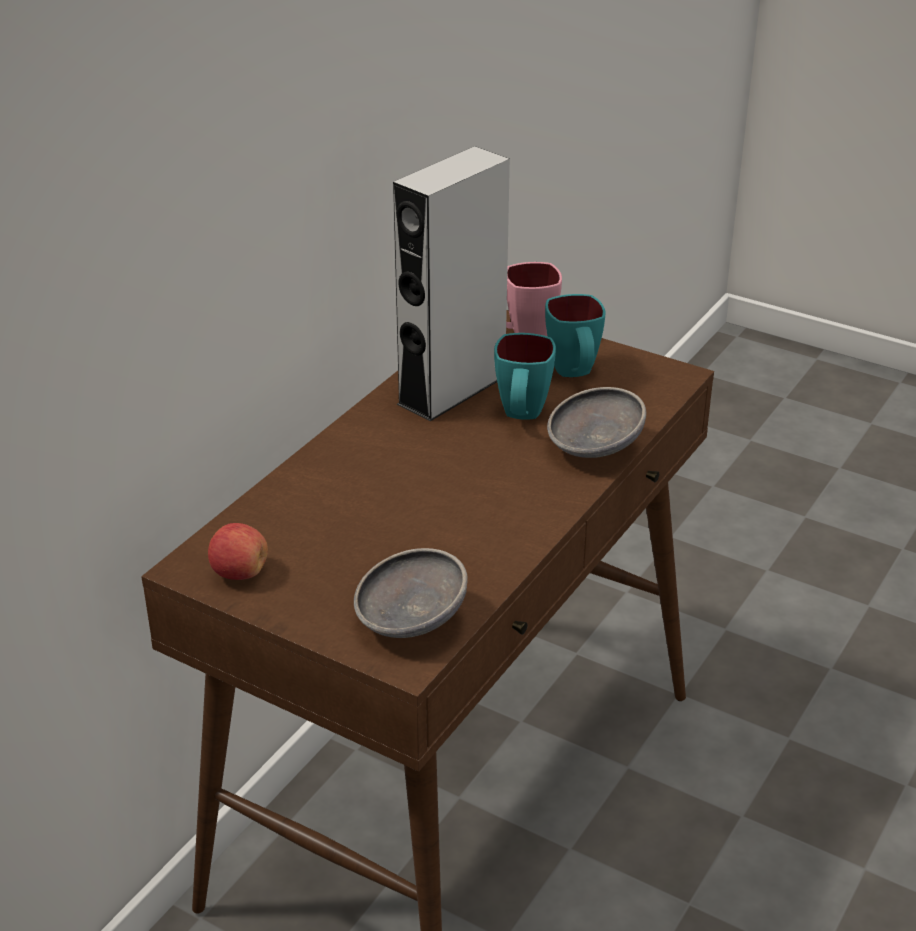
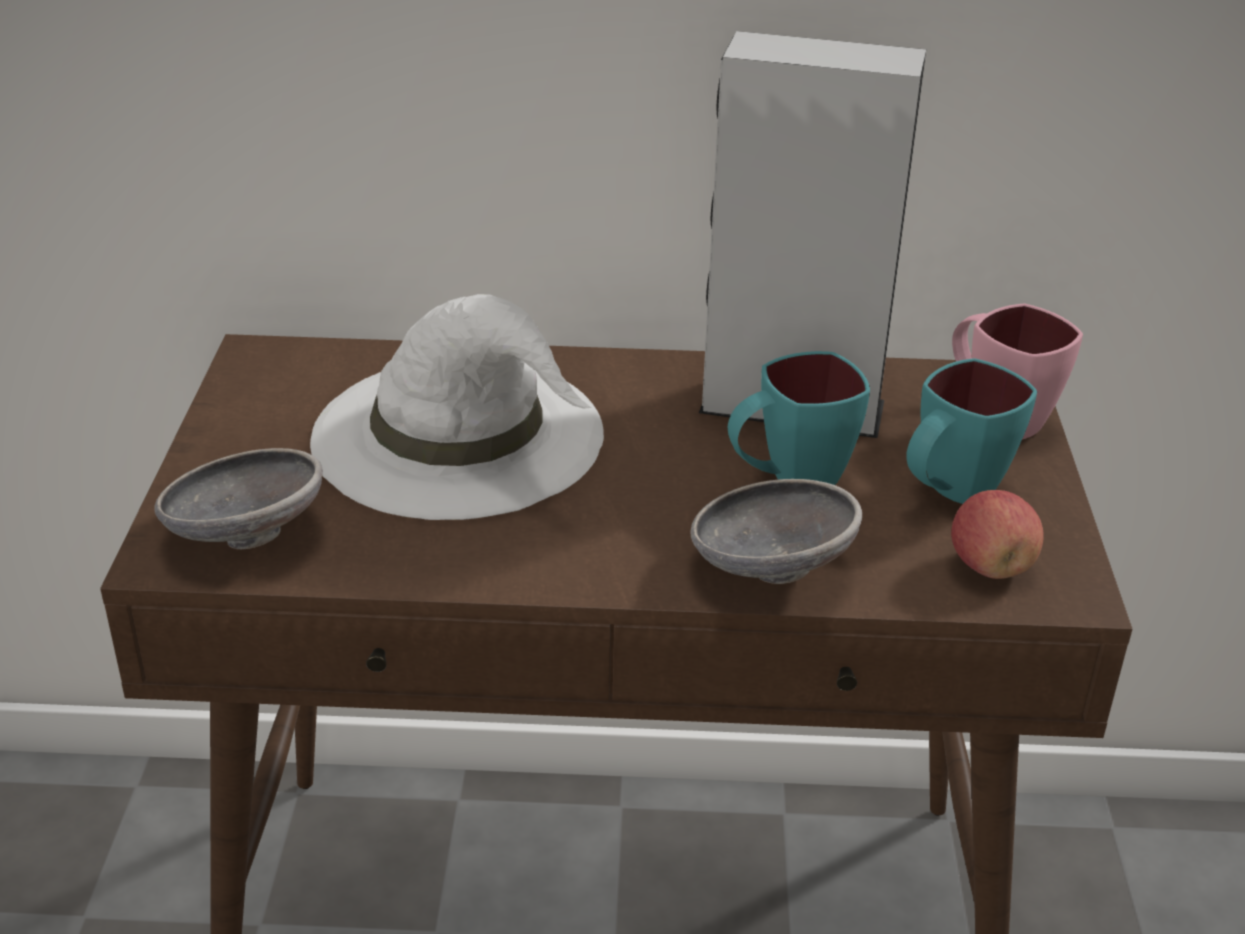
camera: 60 degrees right, 0 degrees up
apple [208,523,268,580] -> apple moved to [951,490,1044,579]
none -> white hat [310,294,604,520]

